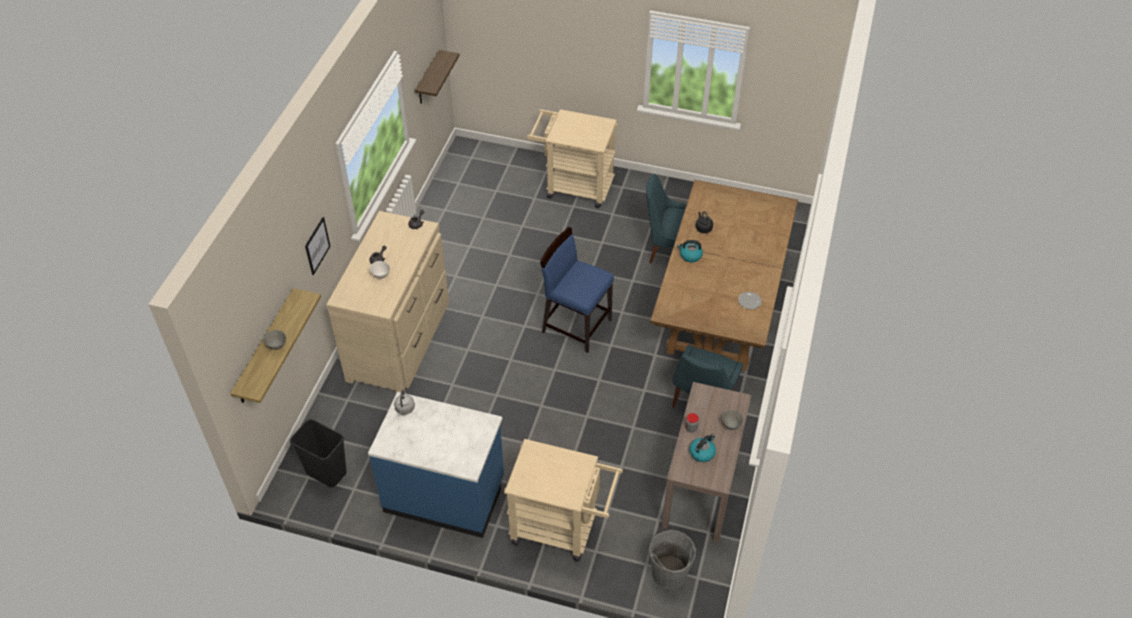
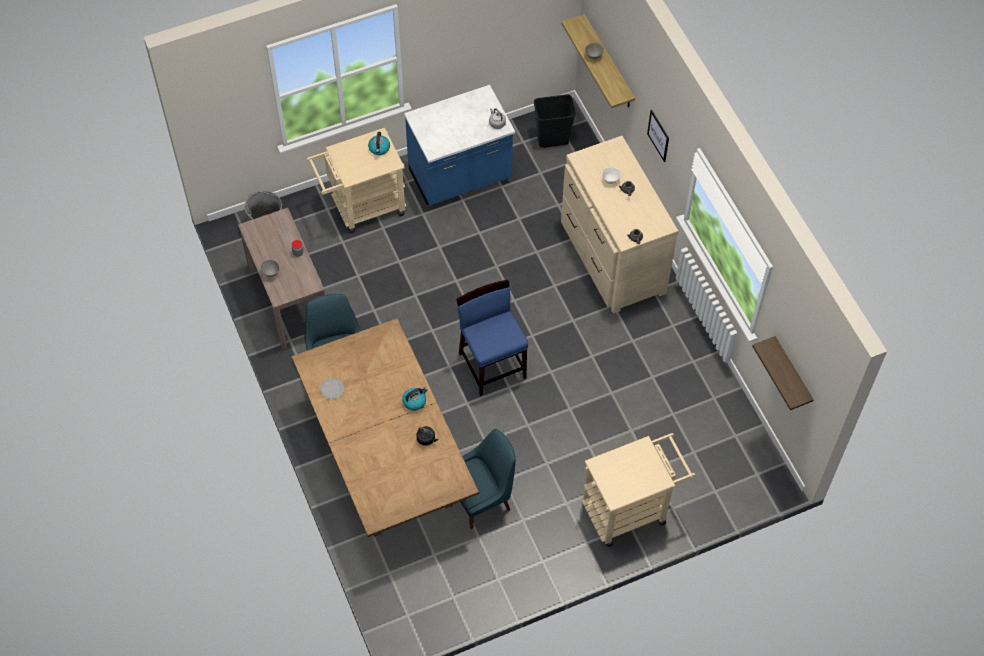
camera: 140 degrees right, 10 degrees up
blue chair [540,227,614,353] -> blue chair turned 105 degrees counterclockwise [456,280,528,396]
kettle [689,434,716,462] -> kettle moved to [368,132,390,155]

